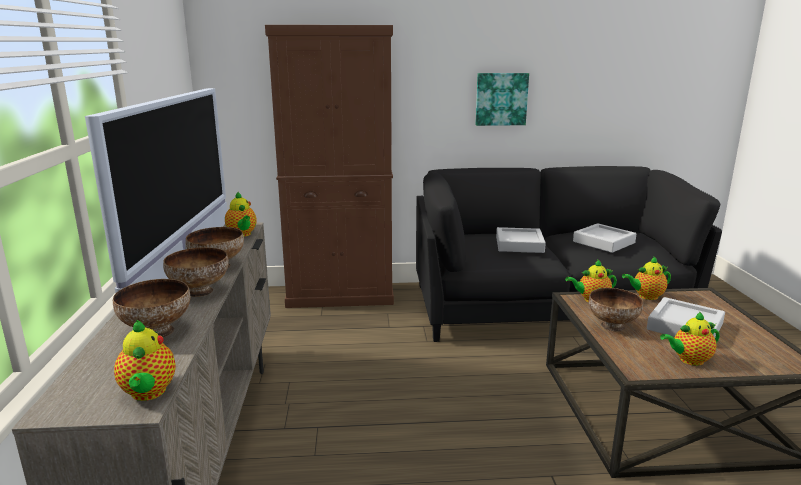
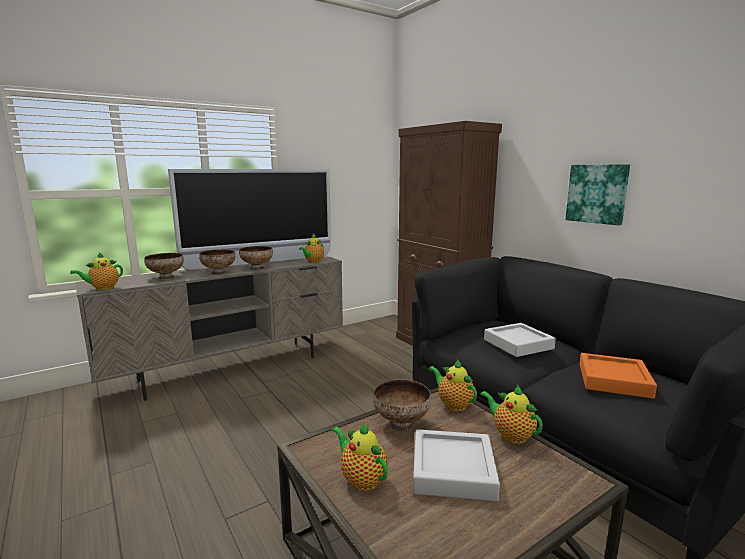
camera: 60 degrees right, 5 degrees down
grey tray [573,223,636,253] -> orange tray [579,353,657,399]

